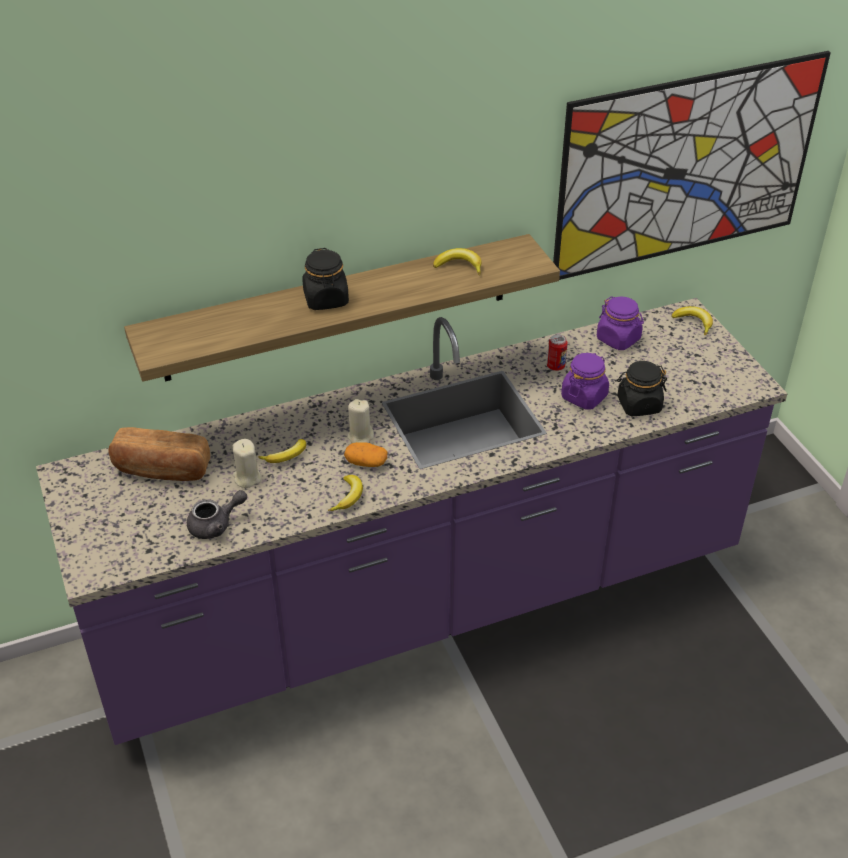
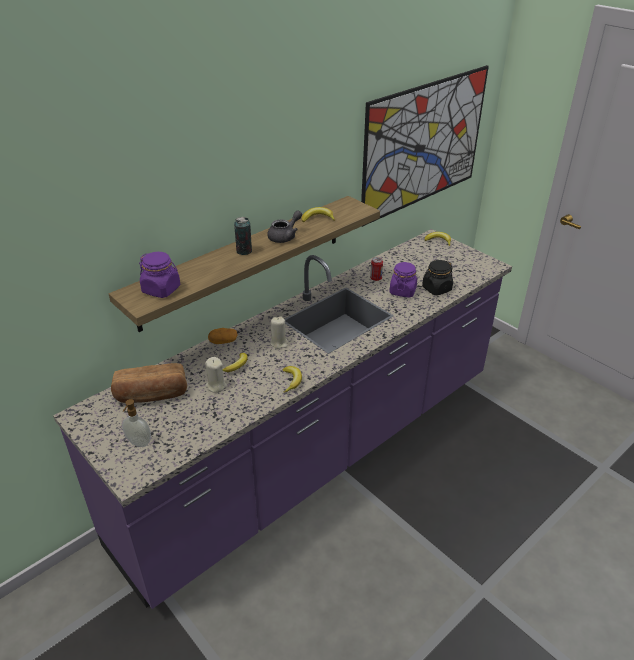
camera: 20 degrees left, 5 degrees down
grey teapot [187,490,247,539] -> grey teapot moved to [267,210,302,243]
black jar [302,248,349,310] -> can [234,217,252,255]
potato [344,442,388,467] -> potato moved to [208,328,237,344]
purple jar [597,296,644,350] -> purple jar moved to [139,252,181,298]
none -> soap dispenser [122,399,151,447]

